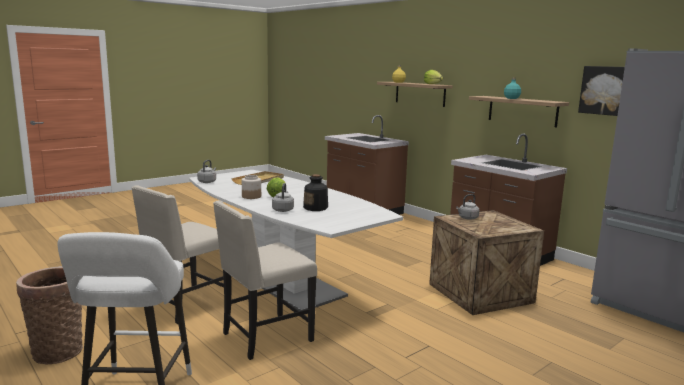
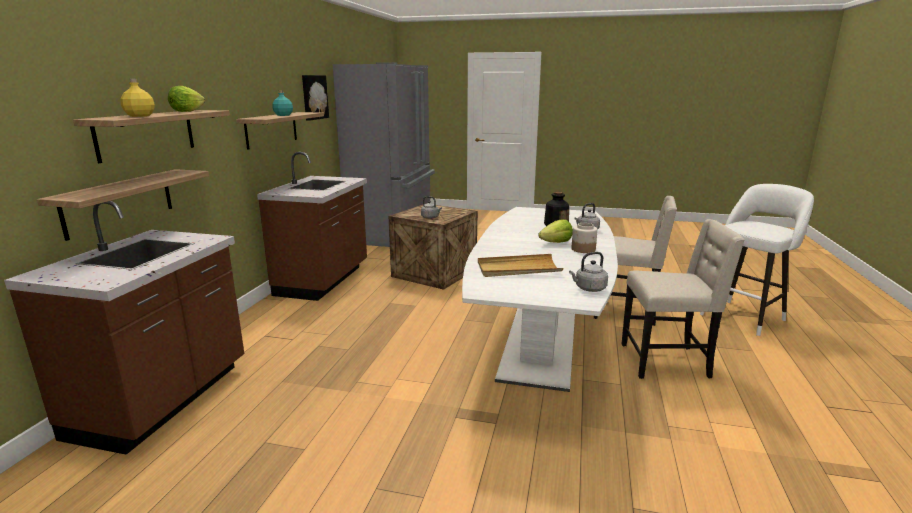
camera: 125 degrees left, 5 degrees up
basket [16,266,83,364] -> none
none -> shelf [37,169,209,241]

